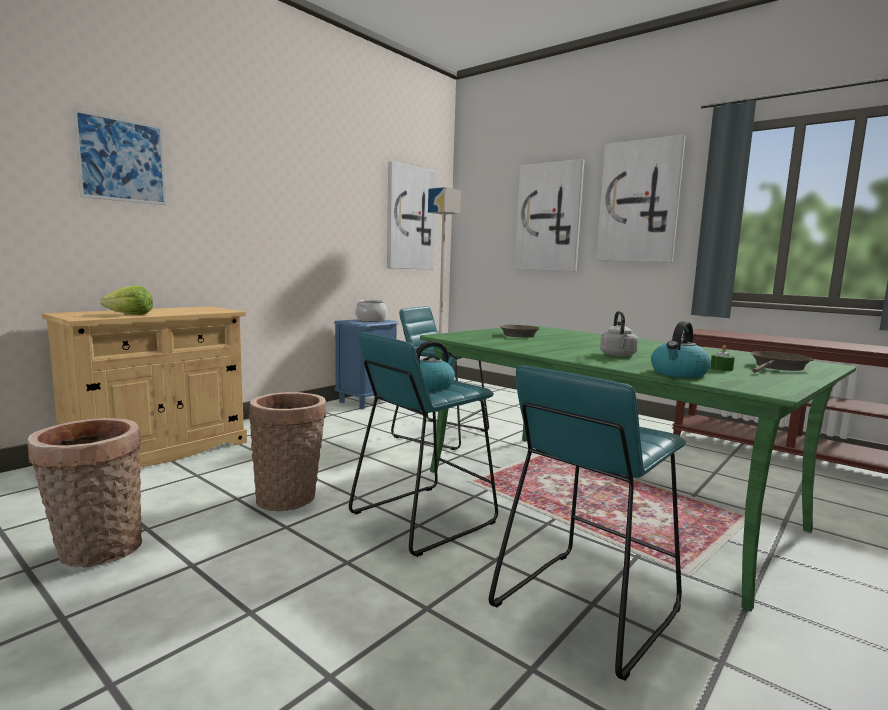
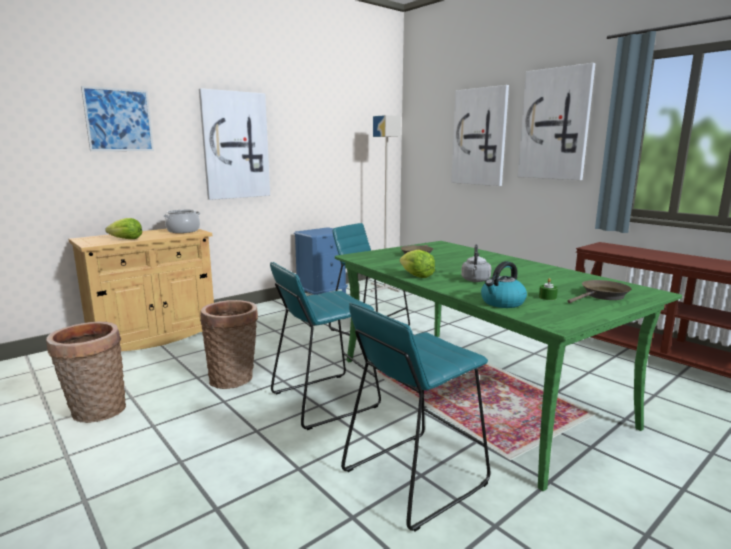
camera: 10 degrees right, 5 degrees up
cooking pot [355,300,387,322] -> cooking pot moved to [163,209,200,233]
picture [387,161,437,269] -> picture moved to [199,88,270,200]
kettle [416,341,458,390] -> none
none -> lettuce [400,250,435,278]

